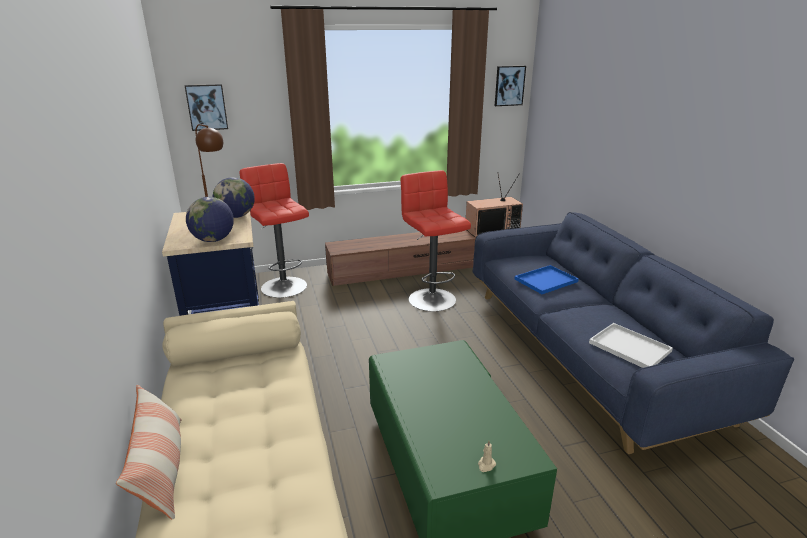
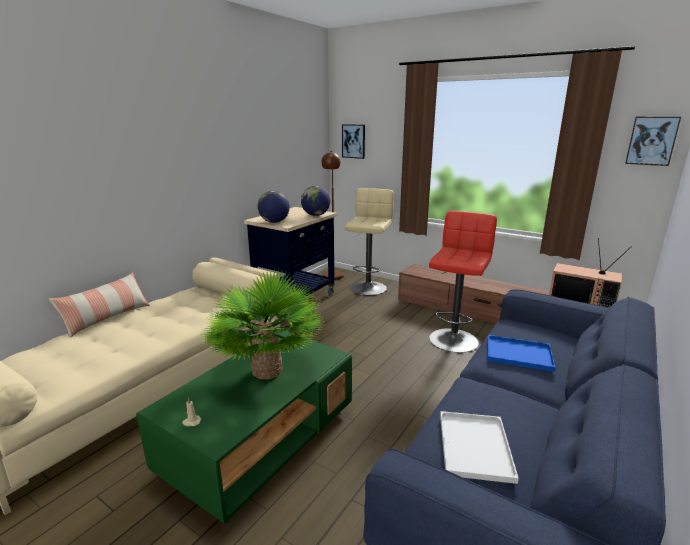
camera: 50 degrees right, 5 degrees down
red stool [240,163,309,298] -> beige stool [345,188,394,295]
none -> potted plant [199,269,325,379]

